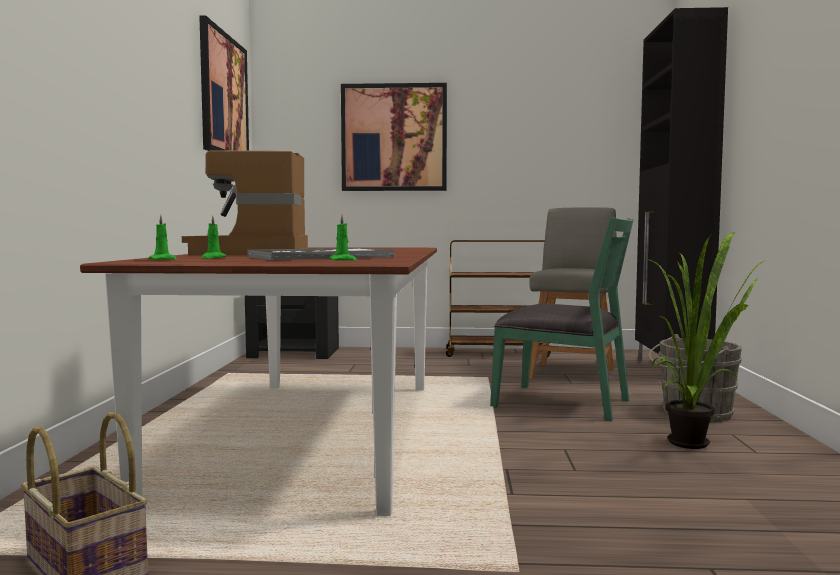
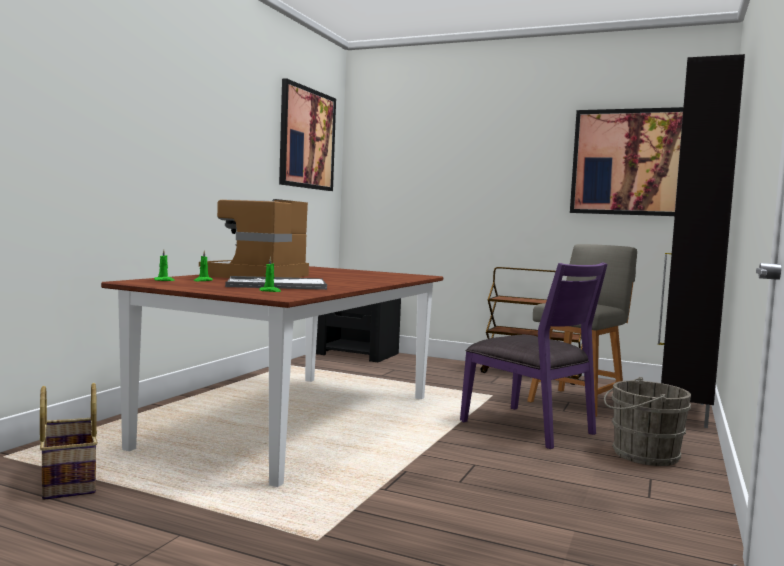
camera: 20 degrees right, 0 degrees up
picture [341,83,447,191] -> picture moved to [570,107,683,216]
green chair [490,217,634,422] -> purple chair [460,262,608,449]
potted plant [644,232,764,449] -> none

